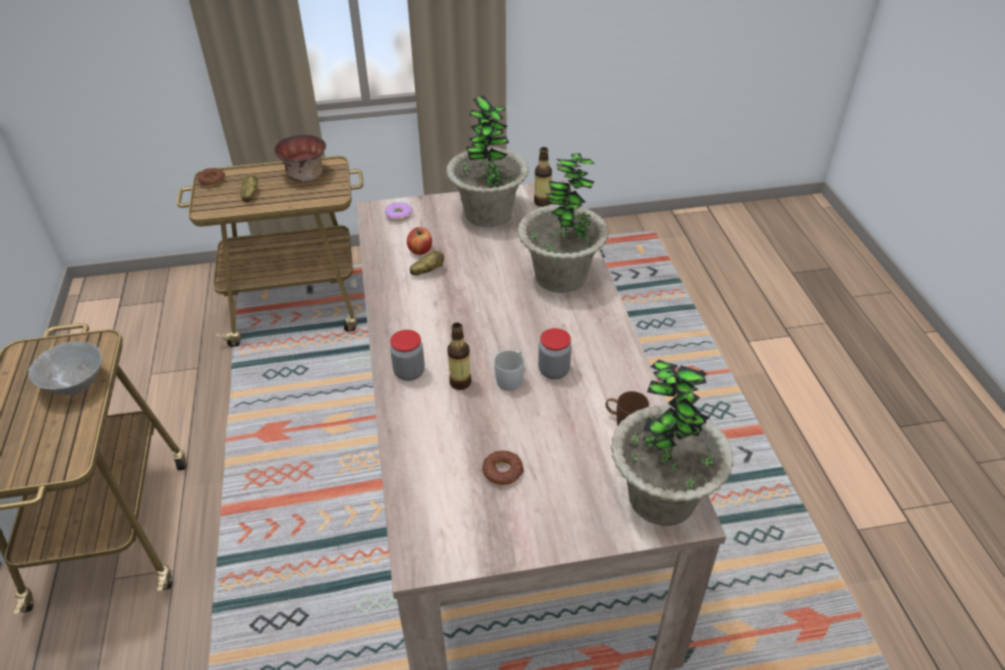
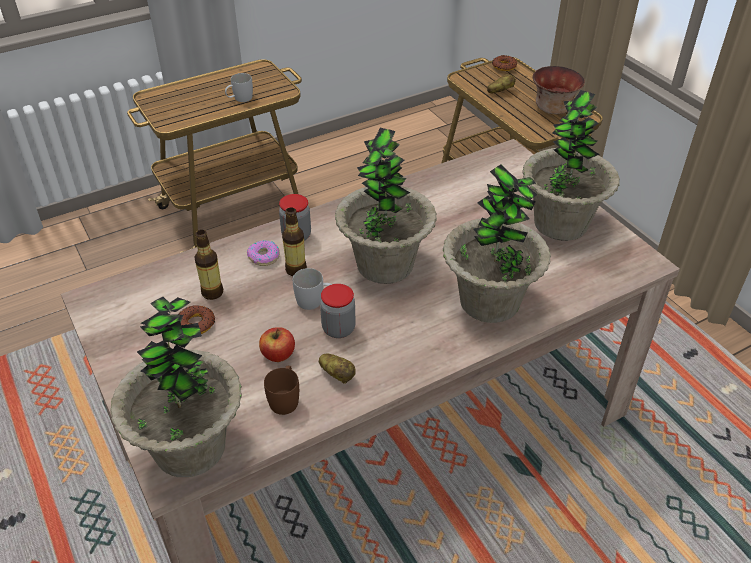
camera: 70 degrees right, 0 degrees up
grey bowl [28,341,102,395] -> white mug [225,73,253,102]
donut [385,202,413,222] -> donut moved to [247,240,280,266]
apple [407,227,432,255] -> apple moved to [259,327,295,362]
potato [410,251,444,276] -> potato moved to [318,354,356,384]
bottle [534,147,552,207] -> bottle moved to [195,230,223,300]
none -> potted plant [335,128,437,284]

